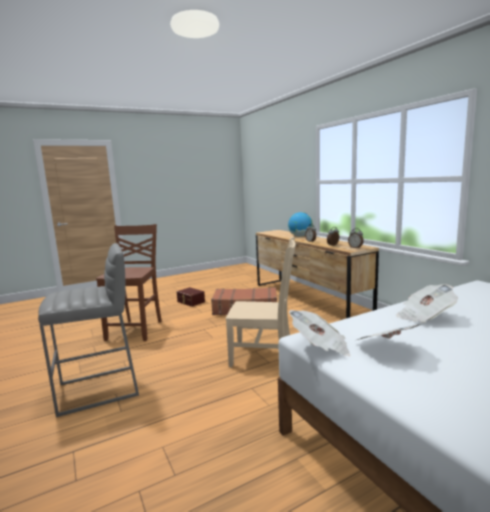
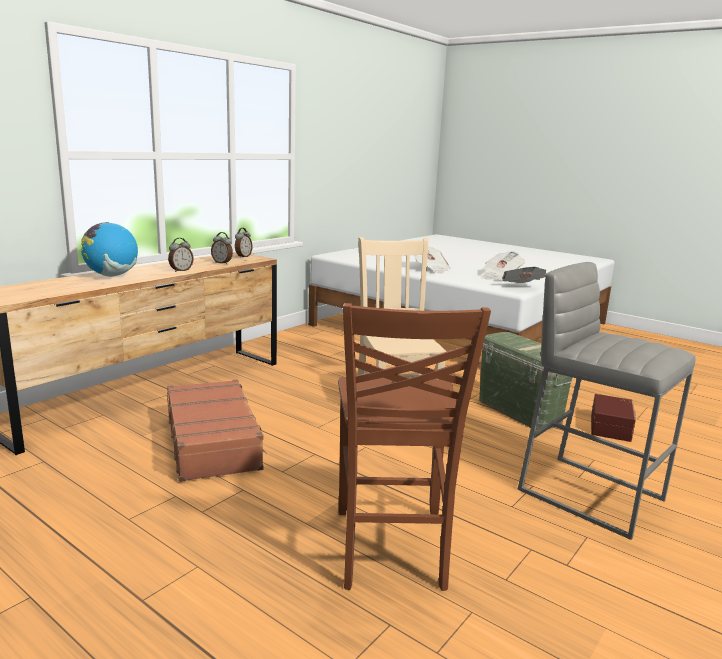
camera: 115 degrees left, 5 degrees up
brown chair [96,224,162,341] -> brown chair turned 75 degrees counterclockwise [338,303,491,591]
brown storage box [177,287,205,307] -> brown storage box moved to [591,394,636,442]
none -> green storage box [479,332,573,430]

